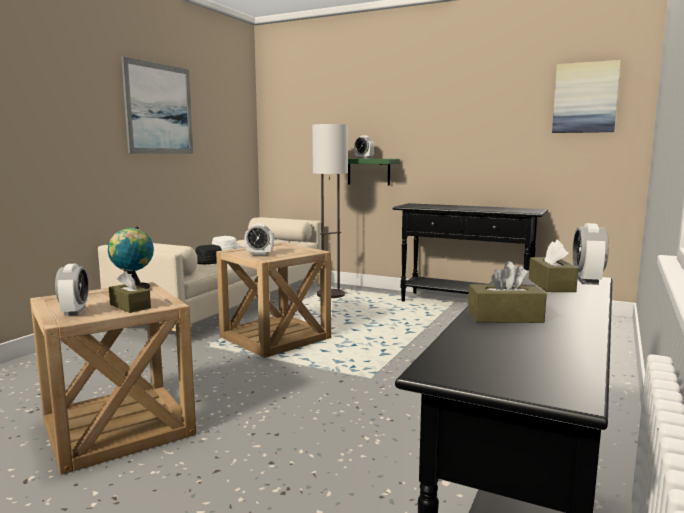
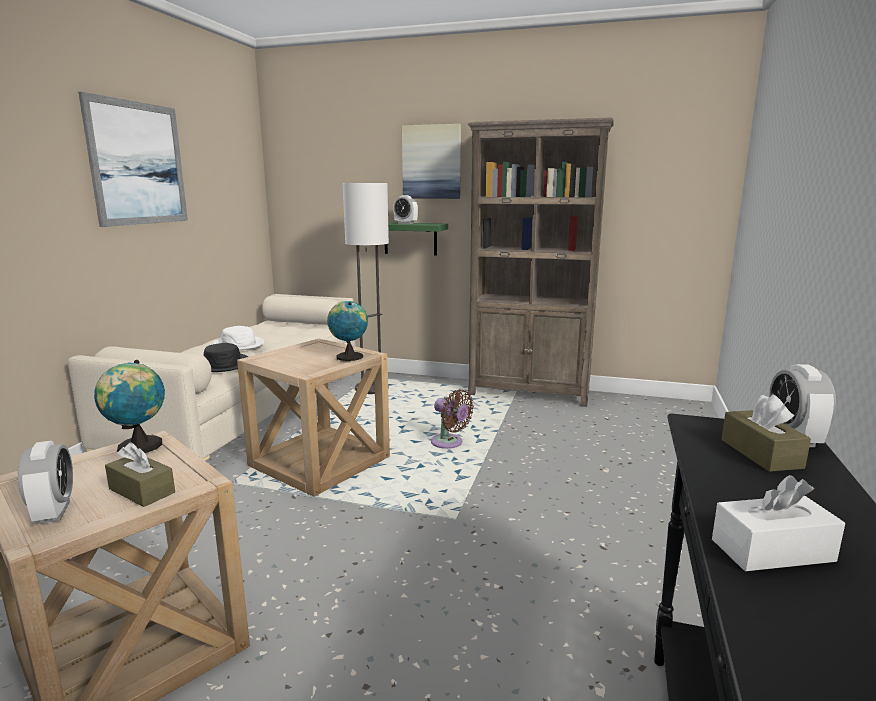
camera: 10 degrees left, 5 degrees up
alarm clock [245,223,274,255] -> none
black console table [393,203,548,302] -> brown bookcase [468,118,613,407]
brown tissue box [468,261,547,323] -> white tissue box [712,475,845,571]
picture [552,60,621,133] -> picture moved to [402,124,461,199]
none -> globe [327,301,368,361]
none -> brown fan [431,389,474,449]

